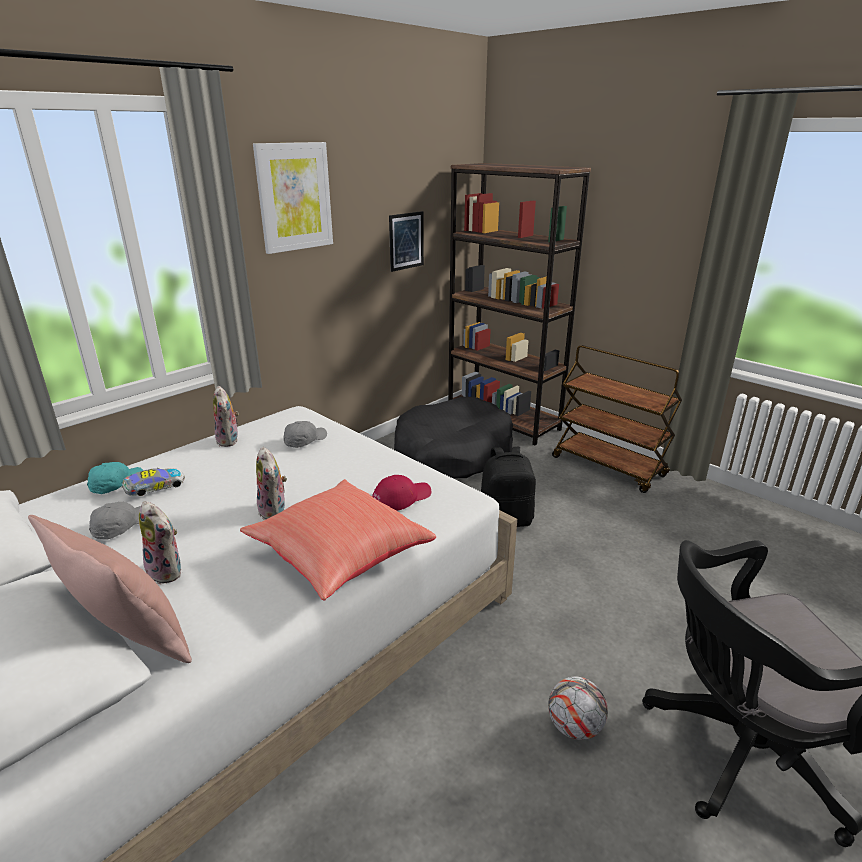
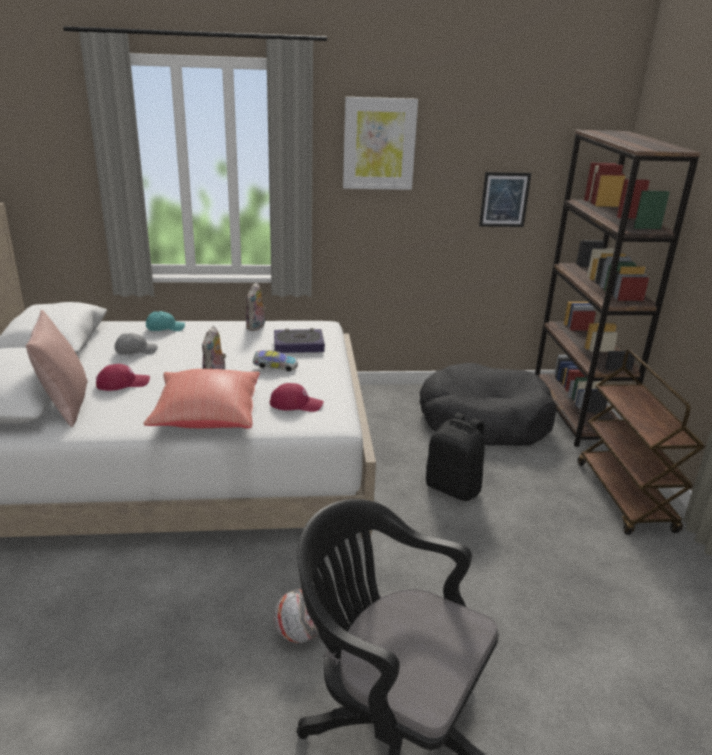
camera: 40 degrees right, 0 degrees up
toy car [122,467,185,496] -> toy car moved to [253,350,298,372]
plush toy [139,501,181,584] -> red cap [96,364,150,391]
grey cap [284,421,327,448] -> book [274,328,325,353]

